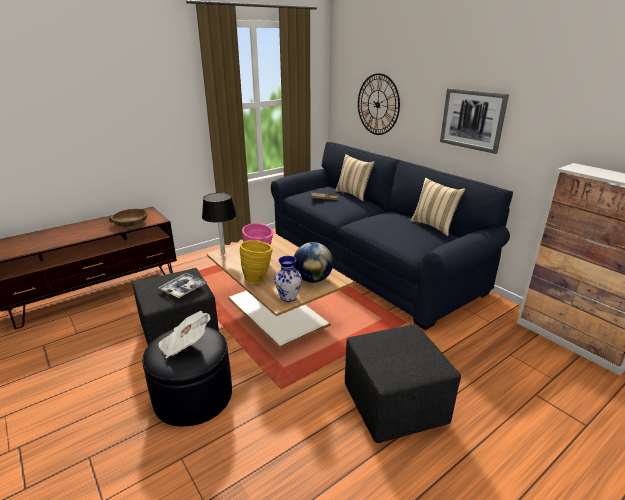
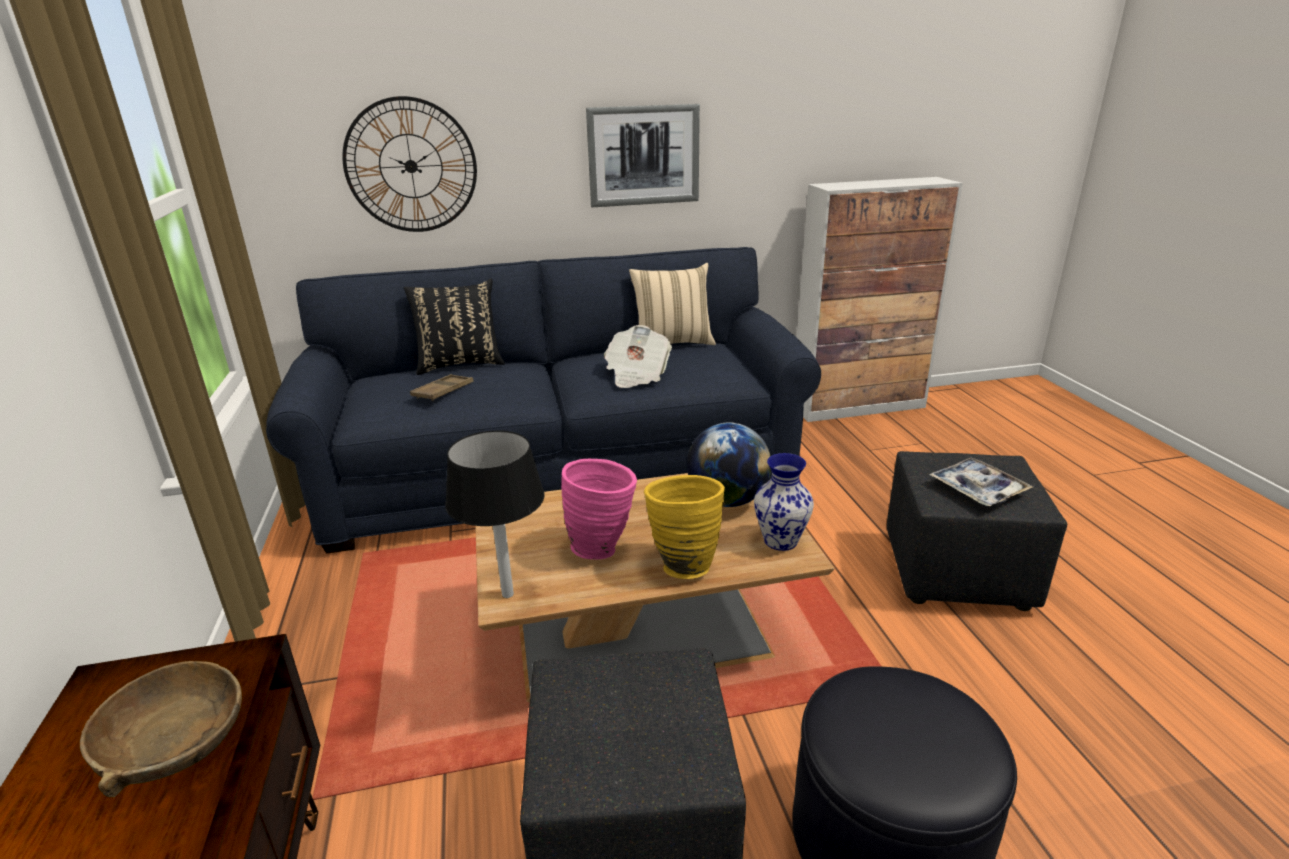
camera: 65 degrees left, 0 degrees up
tray [158,273,208,298] -> tray moved to [929,458,1033,506]
newspaper [158,311,210,359] -> newspaper moved to [604,325,672,388]
beige pillow [335,154,375,201] -> black pillow [404,278,505,375]

